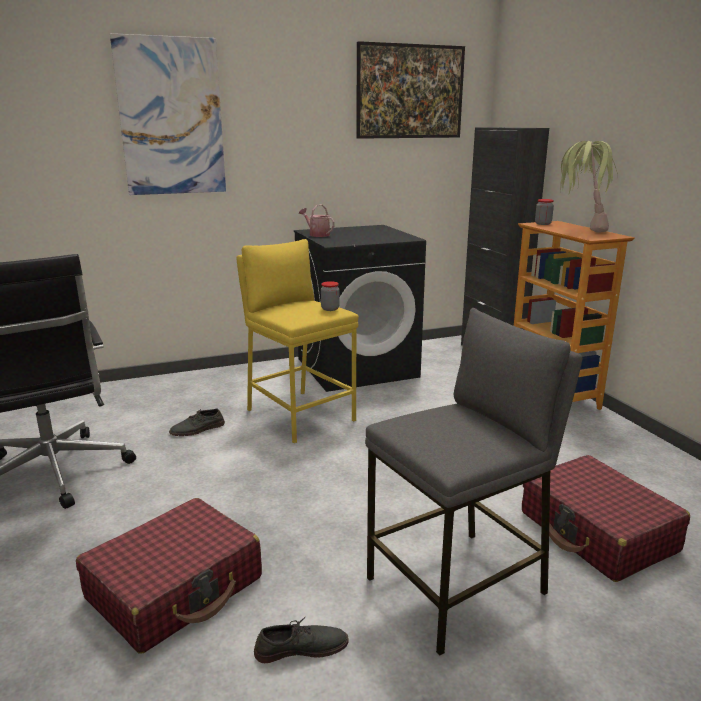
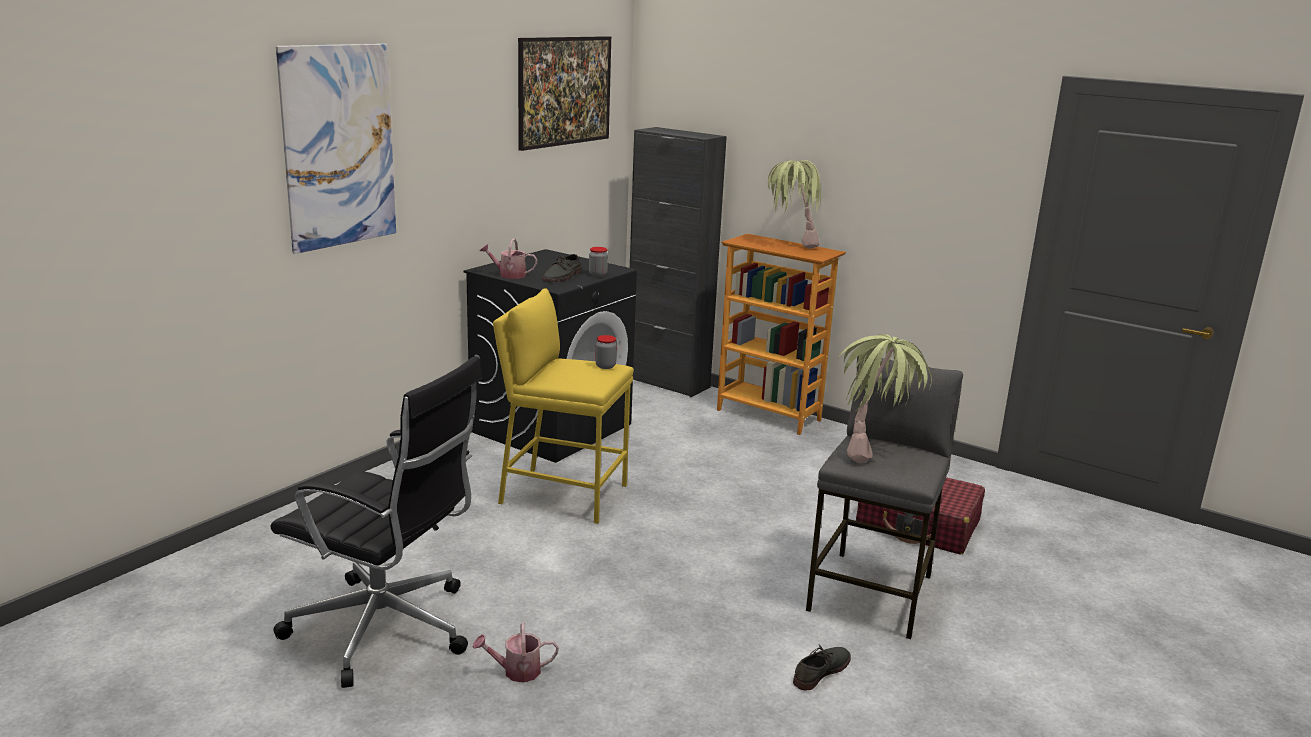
camera: 35 degrees left, 0 degrees up
red suitcase [76,498,262,654] -> none
grey shoe [169,409,225,436] -> grey shoe moved to [542,254,581,282]
jar [535,199,554,225] -> jar moved to [589,247,608,277]
none -> watering can [473,623,559,683]
none -> potted plant [837,334,932,463]

